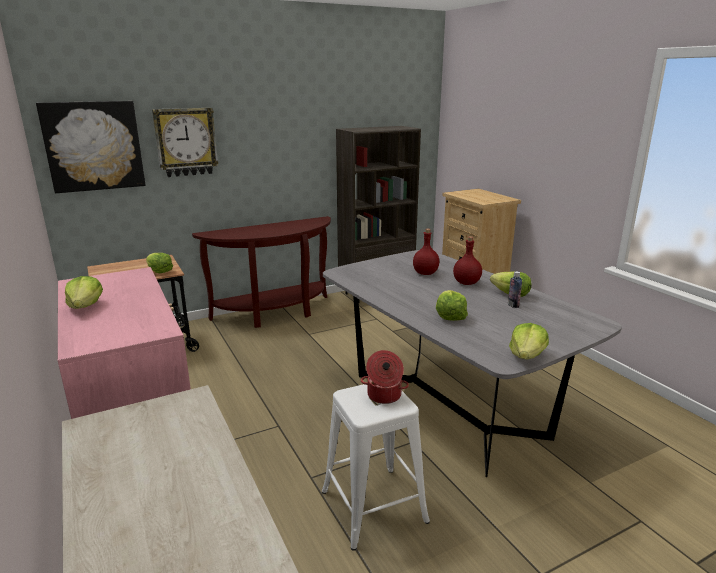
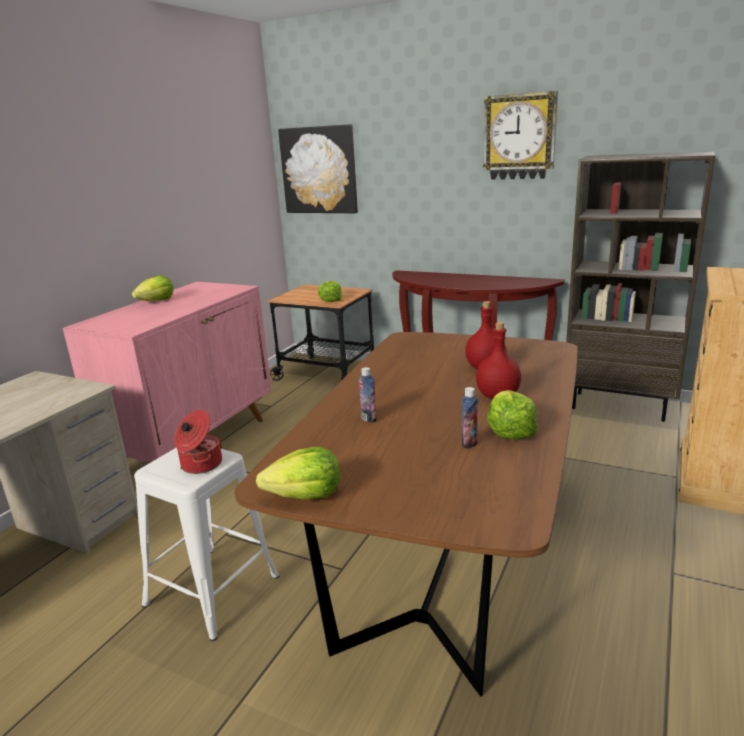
camera: 55 degrees right, 0 degrees up
wall clock [152,108,219,177] -> wall clock moved to [483,91,558,180]
grey dining table [323,250,622,477] -> brown dining table [235,332,578,697]
lettuce [436,290,468,321] -> bottle [359,367,377,423]

